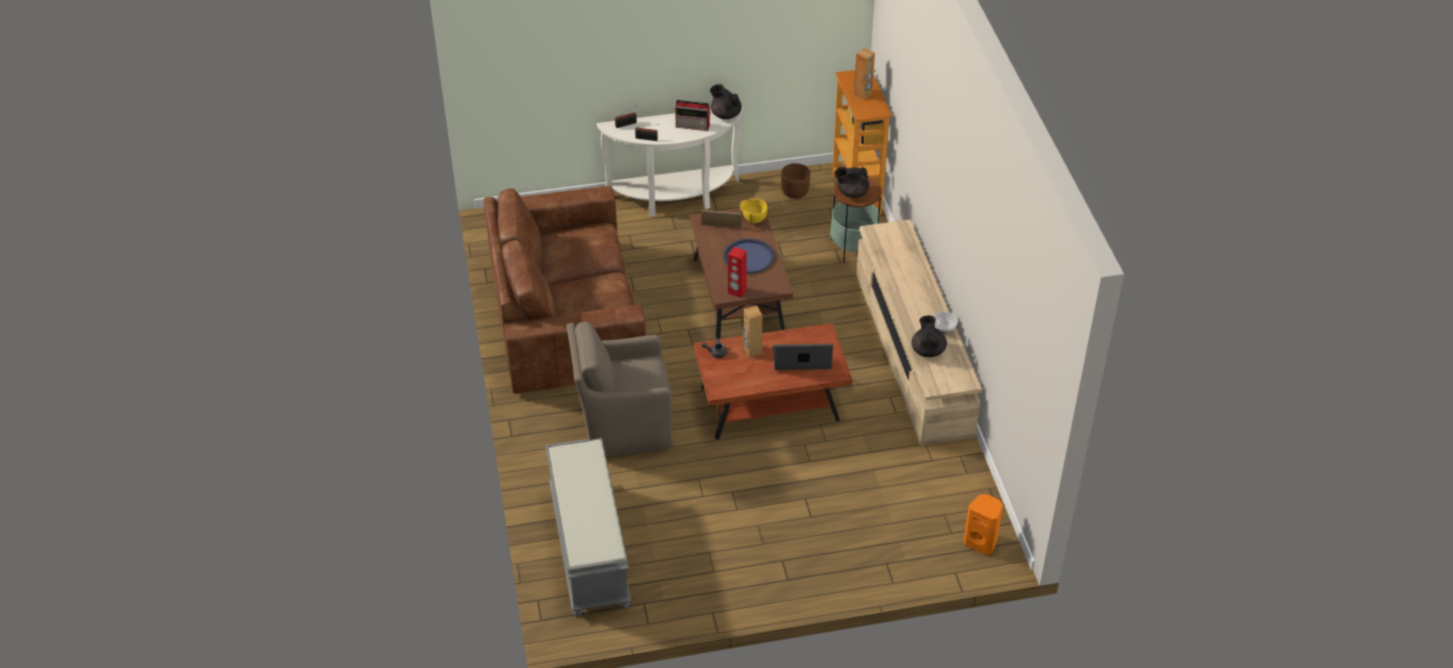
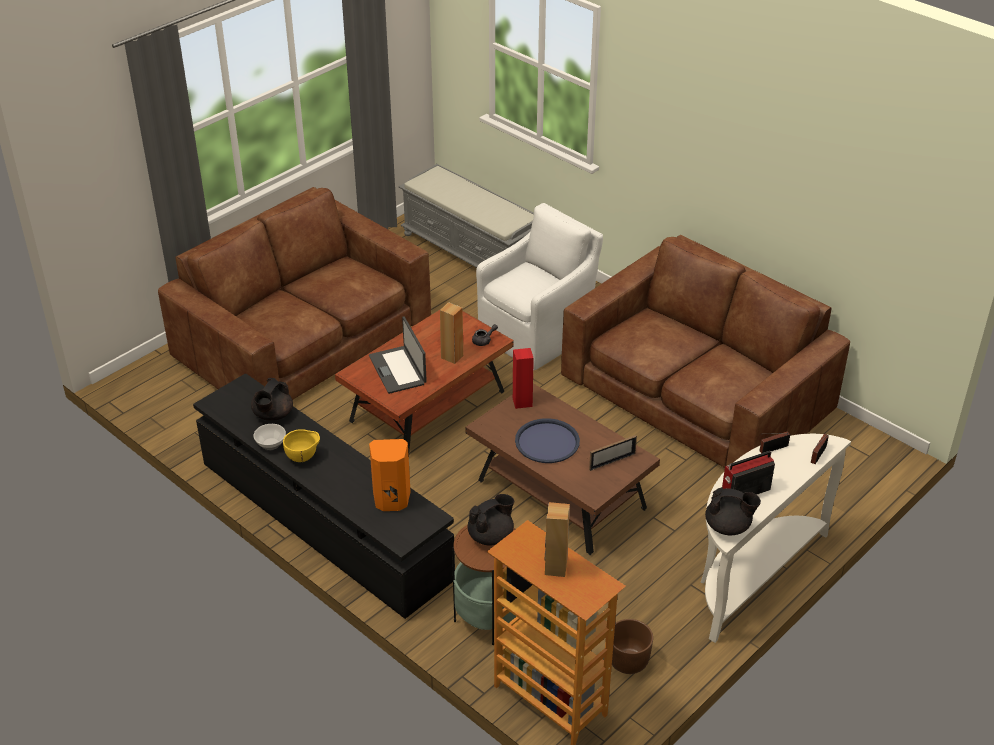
camera: 145 degrees right, 5 degrees down
brown armchair [567,322,672,457] -> white armchair [476,203,603,371]
yellow bowl [740,199,767,223] -> yellow bowl moved to [283,429,320,462]
laptop [773,344,833,370] -> laptop turned 105 degrees clockwise [369,316,427,394]
beige tv stand [856,219,982,446] -> black tv stand [193,374,455,619]
black teapot [912,315,947,357] -> black teapot turned 60 degrees clockwise [251,378,293,421]
orange speaker [964,494,1003,555] -> orange speaker moved to [369,439,411,511]
none -> brown sofa [158,187,431,400]

